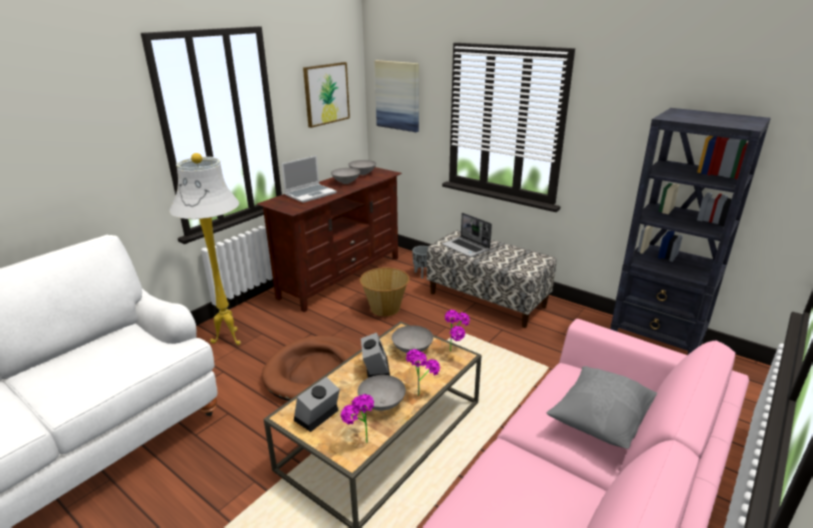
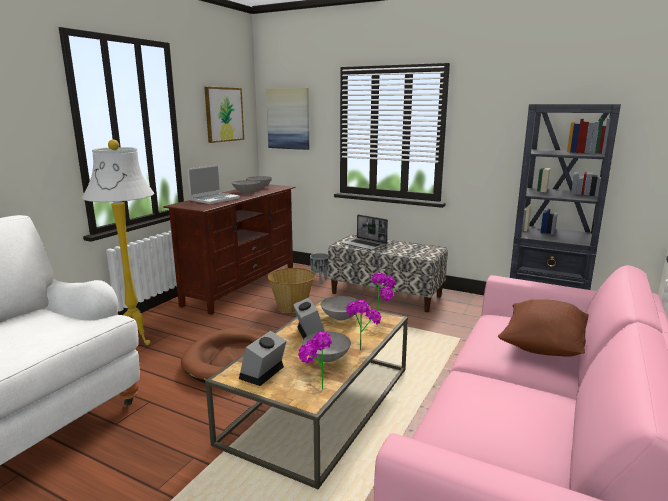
camera: 10 degrees left, 10 degrees down
grey pillow [547,366,657,449] -> brown pillow [498,299,589,357]

